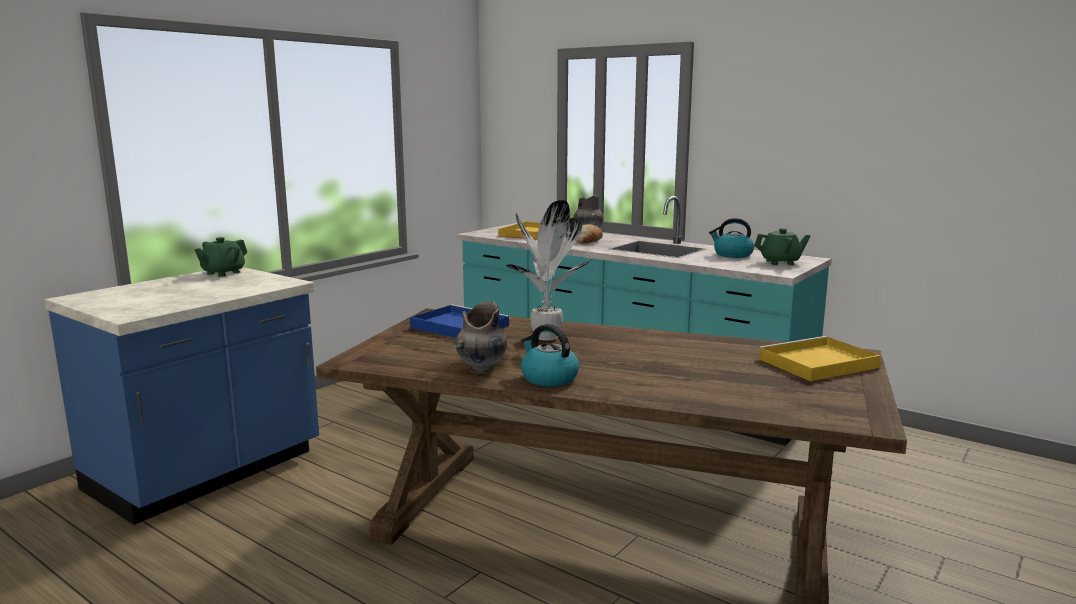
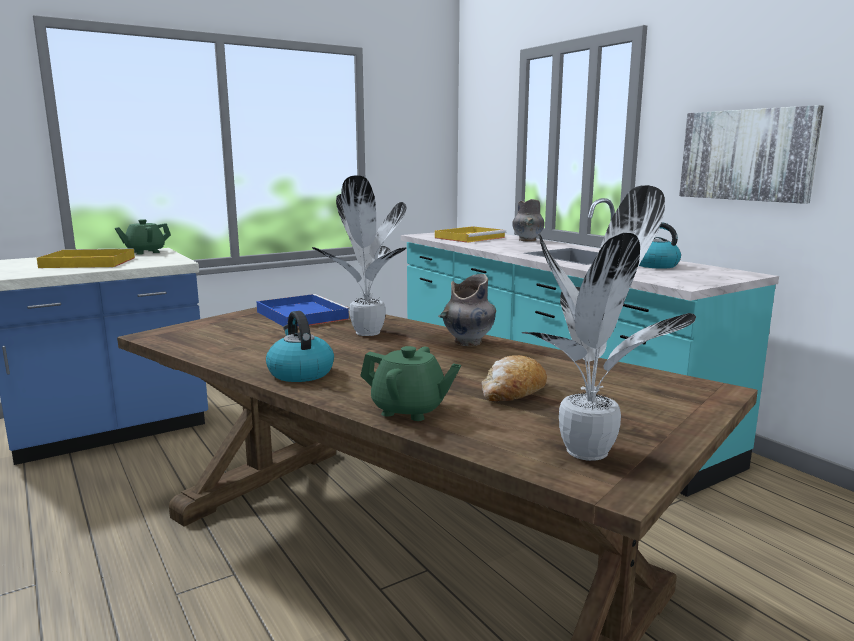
camera: 20 degrees right, 0 degrees up
grey vase [454,301,507,373] -> grey vase moved to [438,274,496,346]
bread [577,224,603,243] -> bread moved to [482,355,547,401]
green teapot [754,228,810,265] -> green teapot moved to [360,346,461,421]
yellow tray [757,336,881,381] -> yellow tray moved to [37,248,135,268]
none -> potted plant [522,185,696,461]
none -> picture [679,105,824,204]

